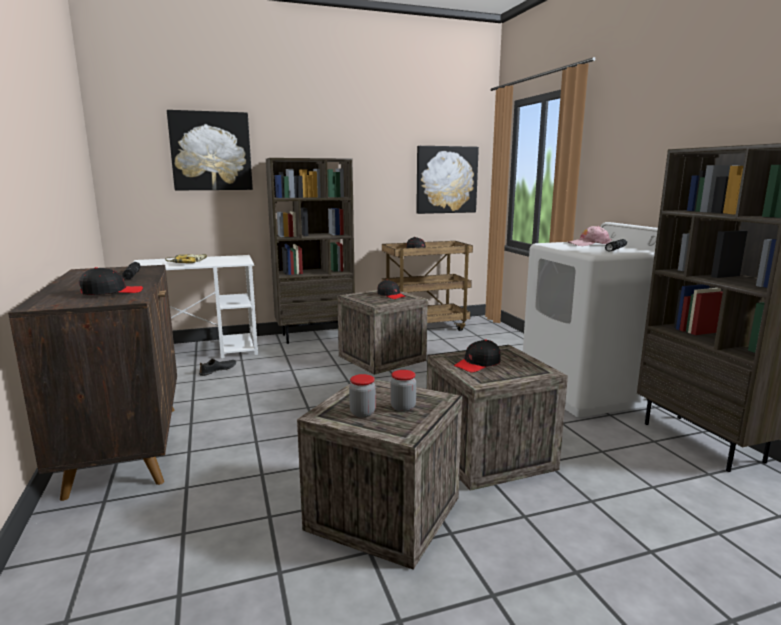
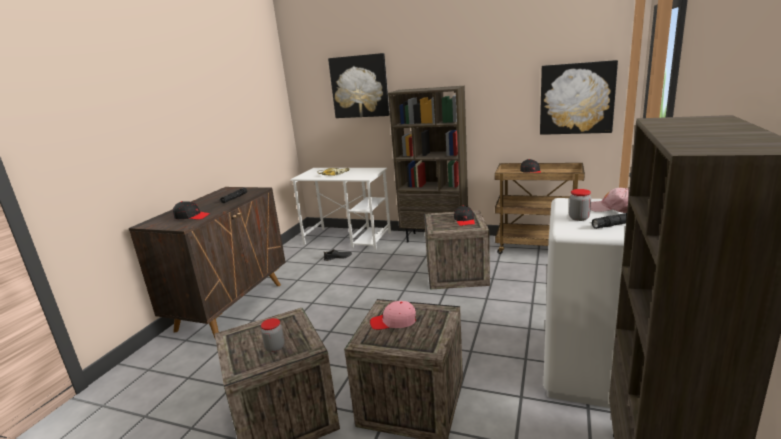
camera: 40 degrees right, 5 degrees up
jar [349,374,376,417] -> jar moved to [569,189,591,221]
black cap [454,340,500,372] -> pink cap [370,301,416,330]

